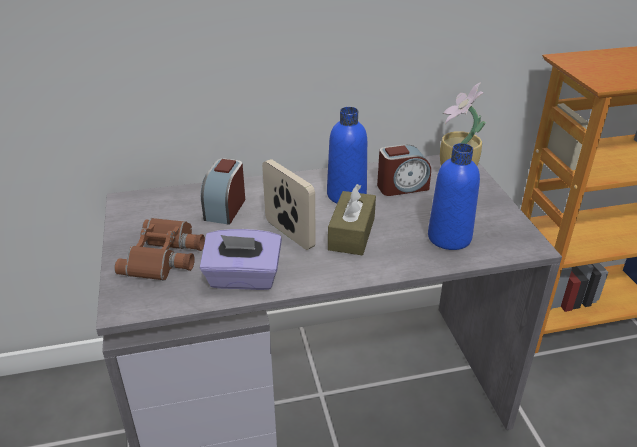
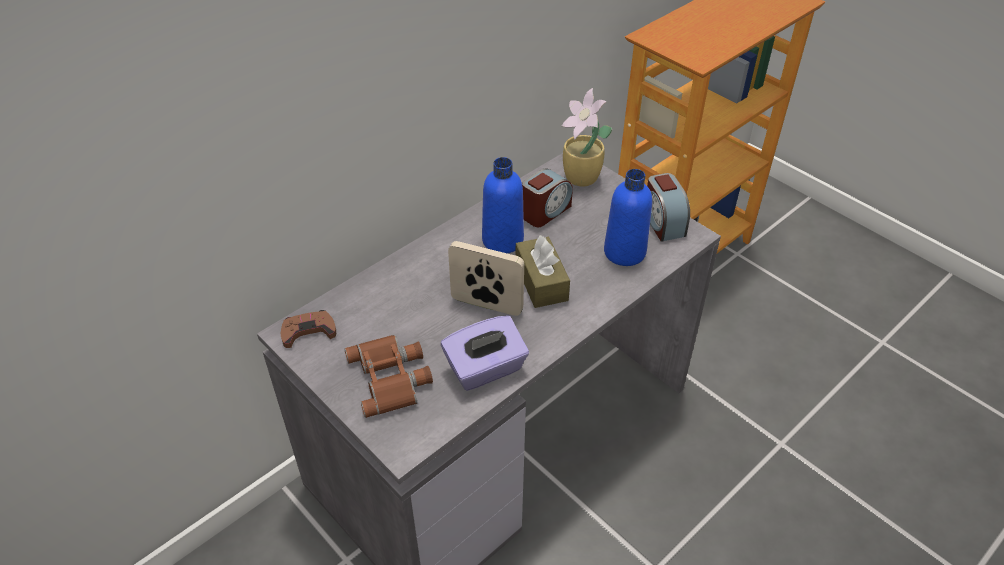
camera: 30 degrees left, 10 degrees up
alarm clock [201,158,245,225] -> alarm clock moved to [647,173,690,242]
none -> brown game controller [281,310,336,348]

